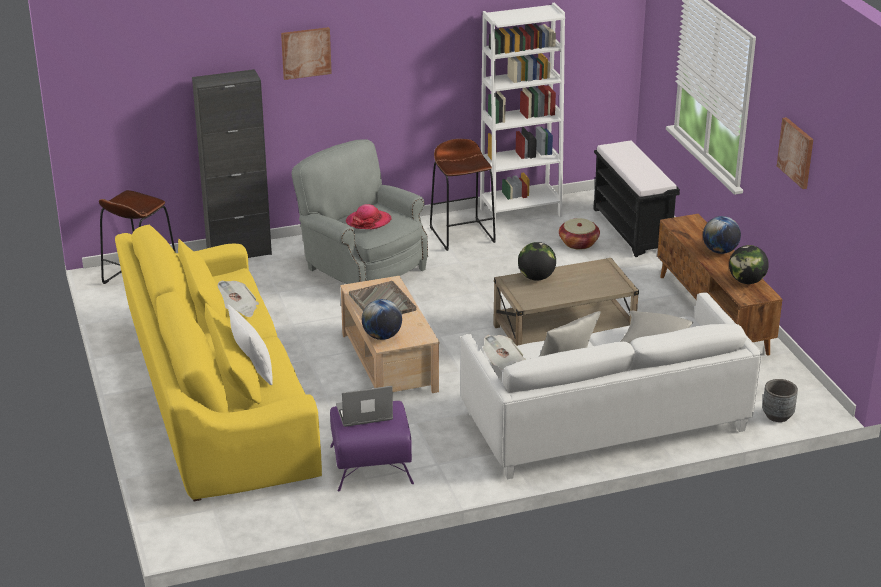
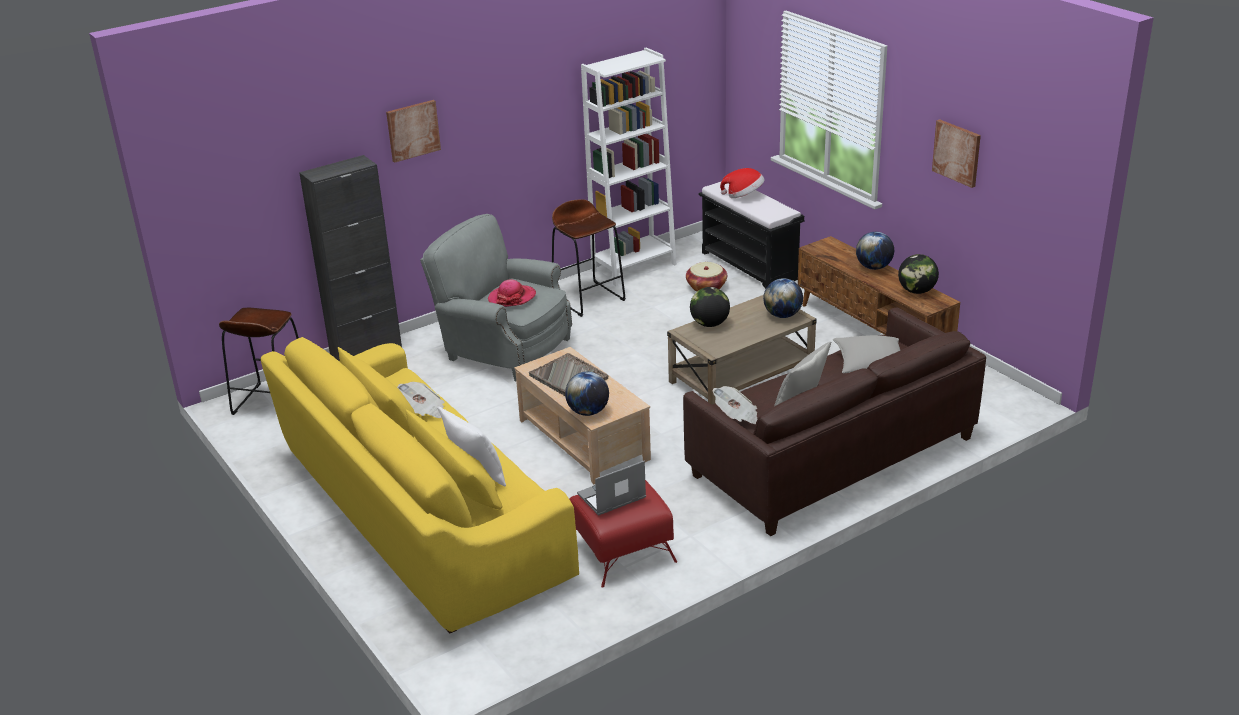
camera: 15 degrees left, 0 degrees up
purple ottoman [330,401,414,492] -> red ottoman [569,480,677,588]
white sofa [461,293,762,479] -> brown sofa [683,307,986,536]
grey planter [762,379,798,422] -> none
none -> hat [720,168,764,198]
none -> globe [763,278,803,318]

